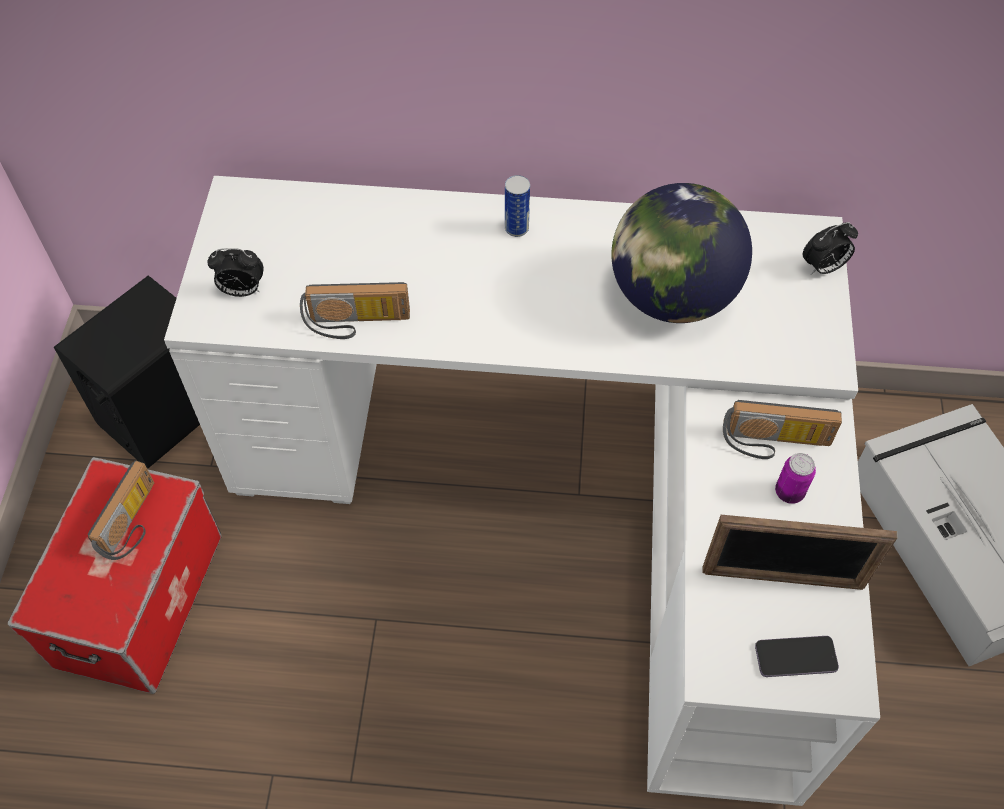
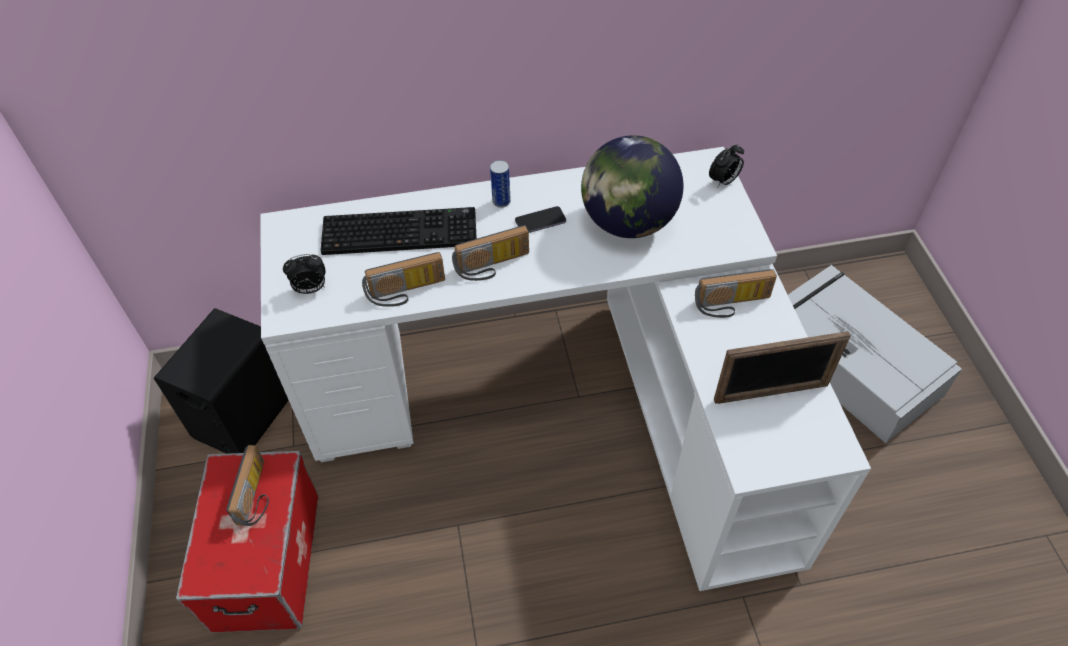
camera: 15 degrees left, 5 degrees down
phone [755,636,839,677] -> phone moved to [515,206,566,233]
can [775,453,816,504] -> none
none -> keyboard [320,207,477,255]
none -> radio [452,225,529,281]

